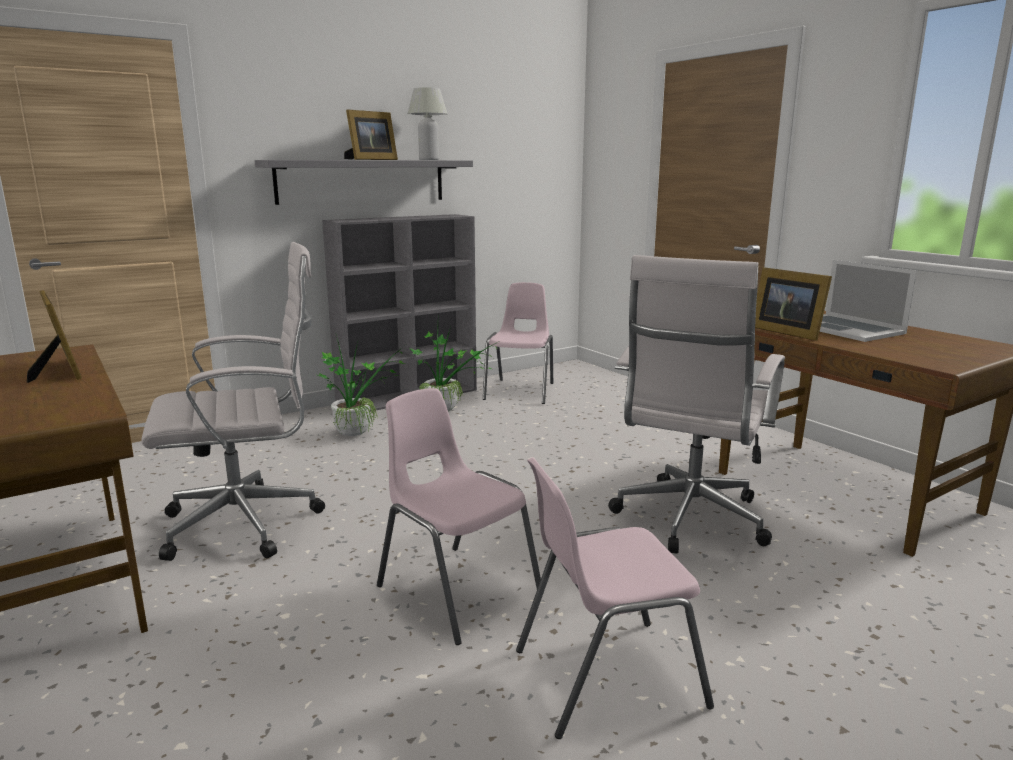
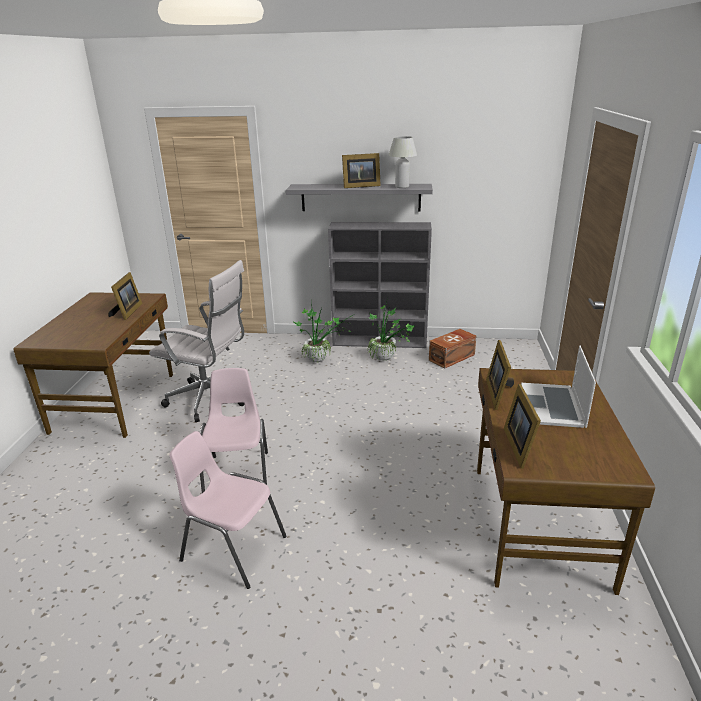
camera: 40 degrees right, 10 degrees up
pink chair [483,282,553,404] -> brown storage box [429,329,477,368]
white office chair [608,255,785,554] -> none
none -> picture frame [504,384,541,469]

